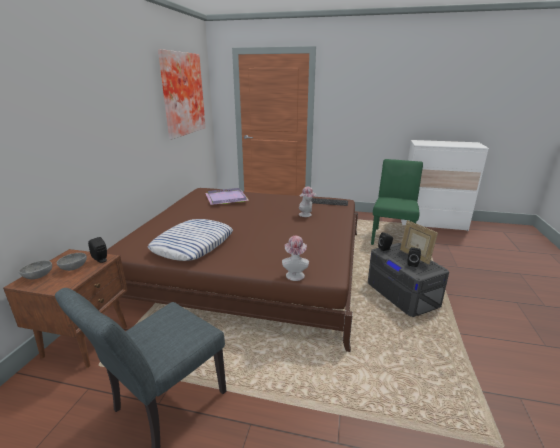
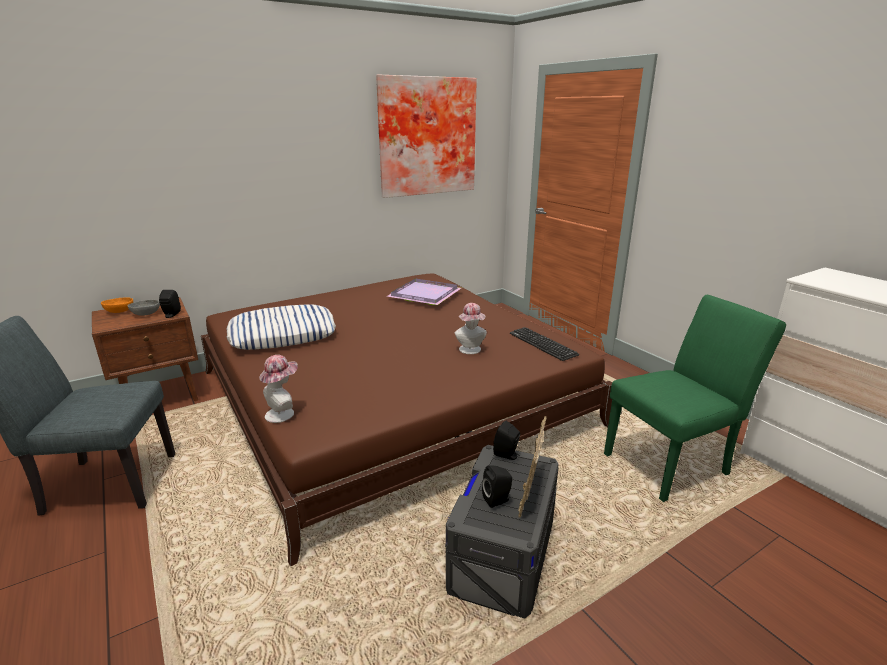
camera: 45 degrees right, 0 degrees up
grey bowl [19,260,52,279] -> orange bowl [101,297,133,313]

